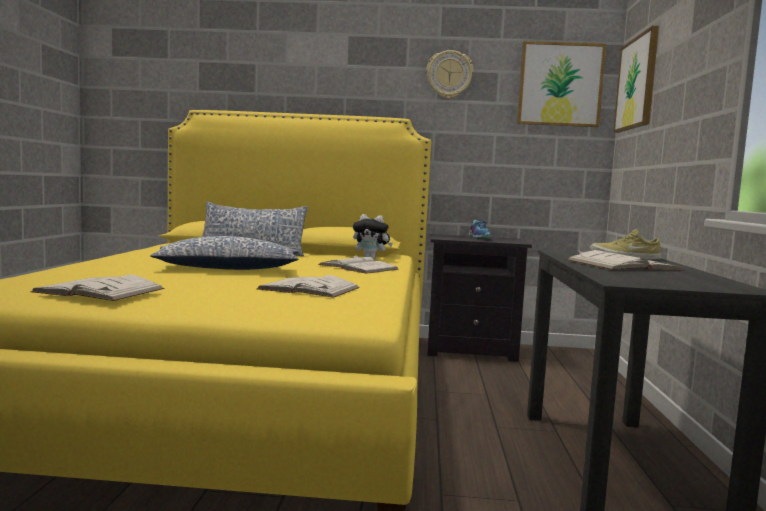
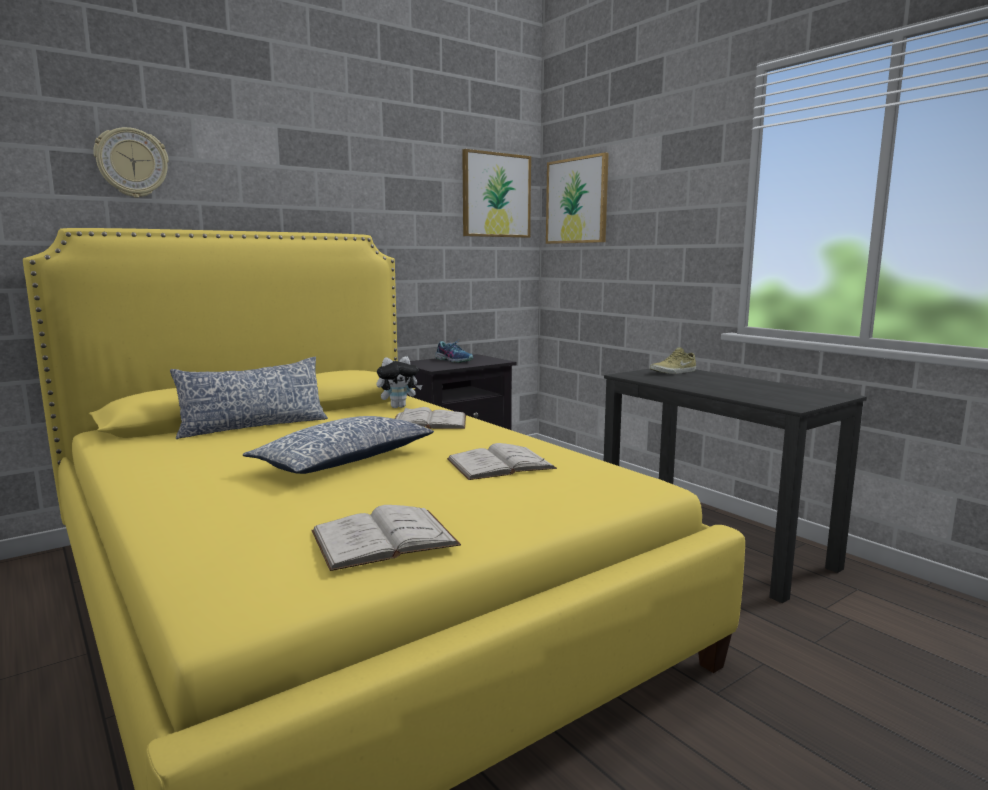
camera: 40 degrees left, 5 degrees up
wall clock [426,50,473,99] -> wall clock moved to [93,127,169,198]
white book [566,250,685,270] -> none

